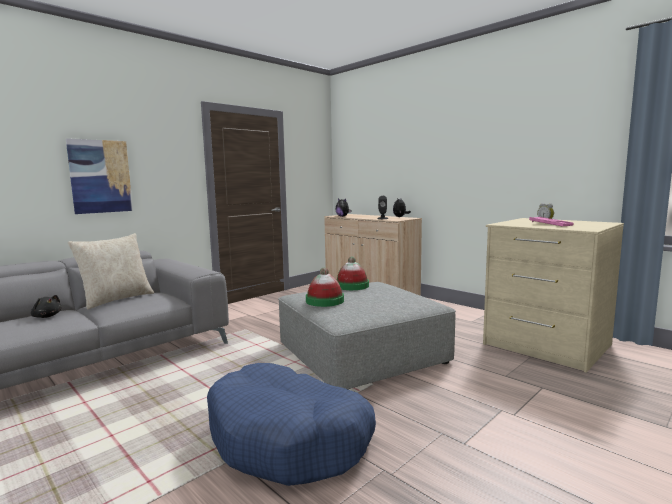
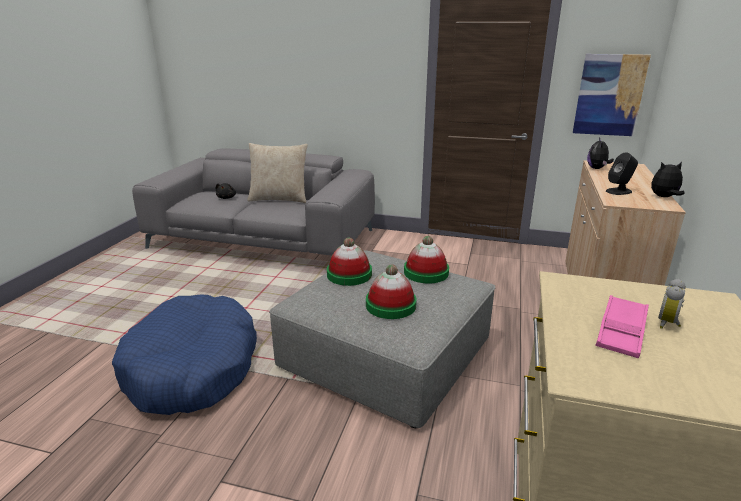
camera: 60 degrees right, 15 degrees up
picture [66,138,133,214] -> picture moved to [573,54,651,136]
none -> hat [366,264,417,319]

